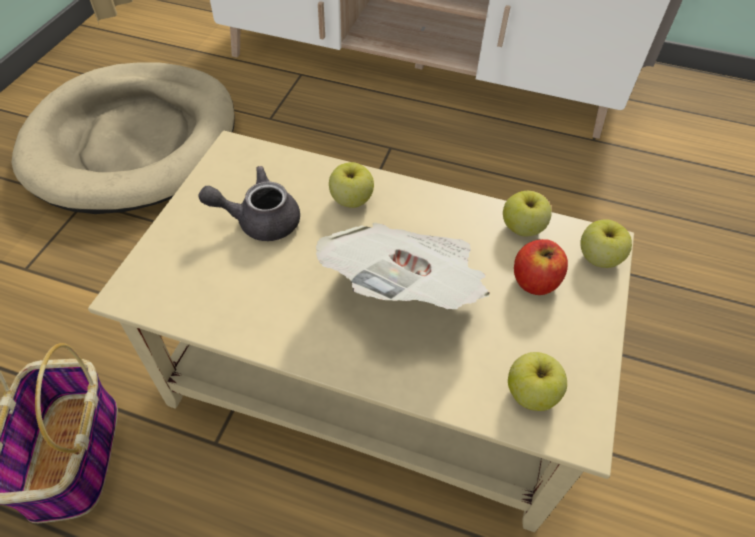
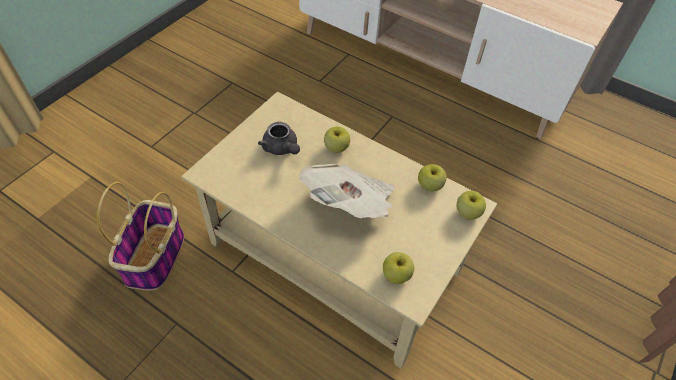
camera: 15 degrees right, 0 degrees up
beige dog bed [11,62,235,214] -> none
grey teapot [199,166,300,241] -> grey teapot turned 135 degrees counterclockwise [258,122,300,155]
apple [514,239,568,295] -> none

